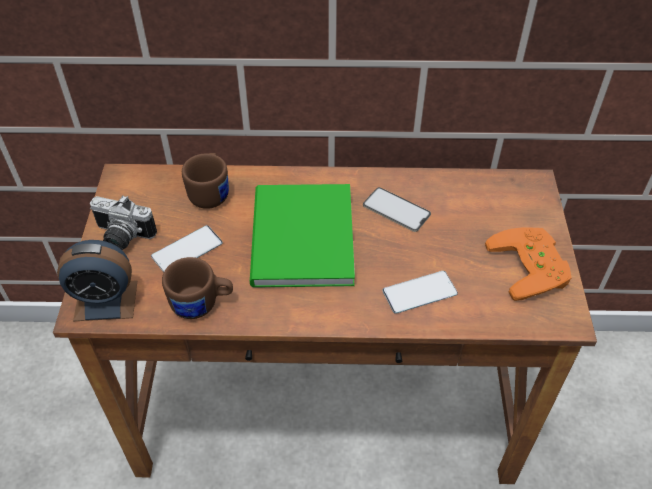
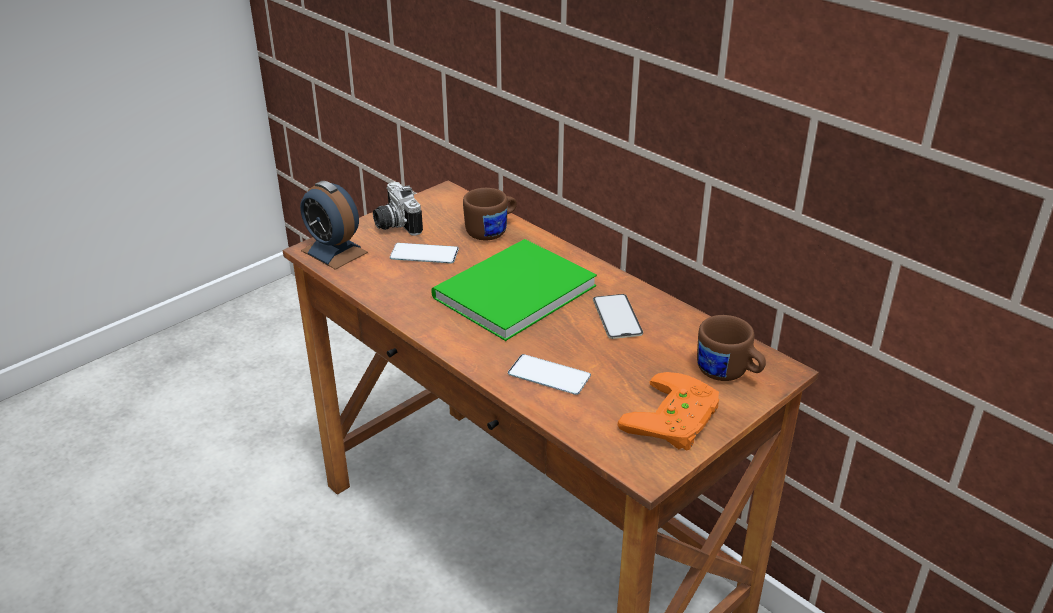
camera: 45 degrees right, 15 degrees down
brown mug [162,257,233,319] -> brown mug moved to [697,315,766,381]

